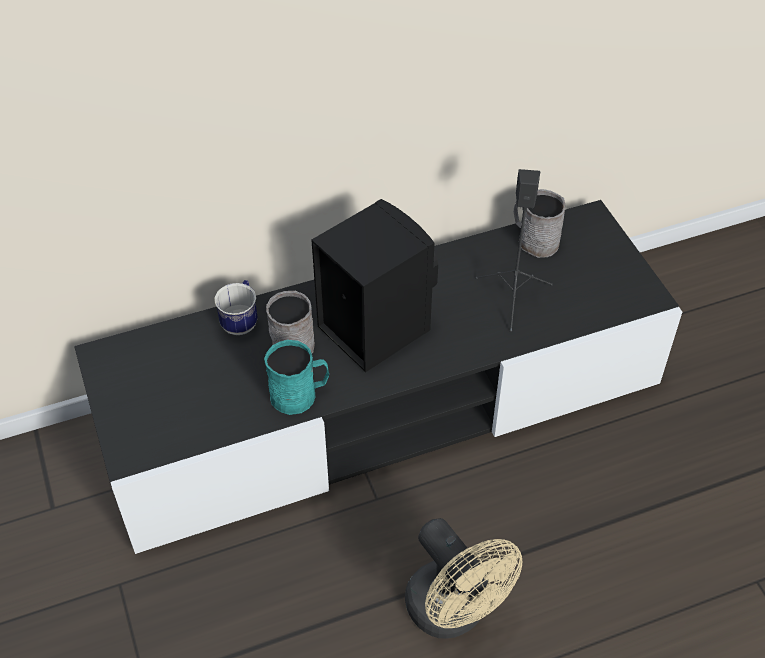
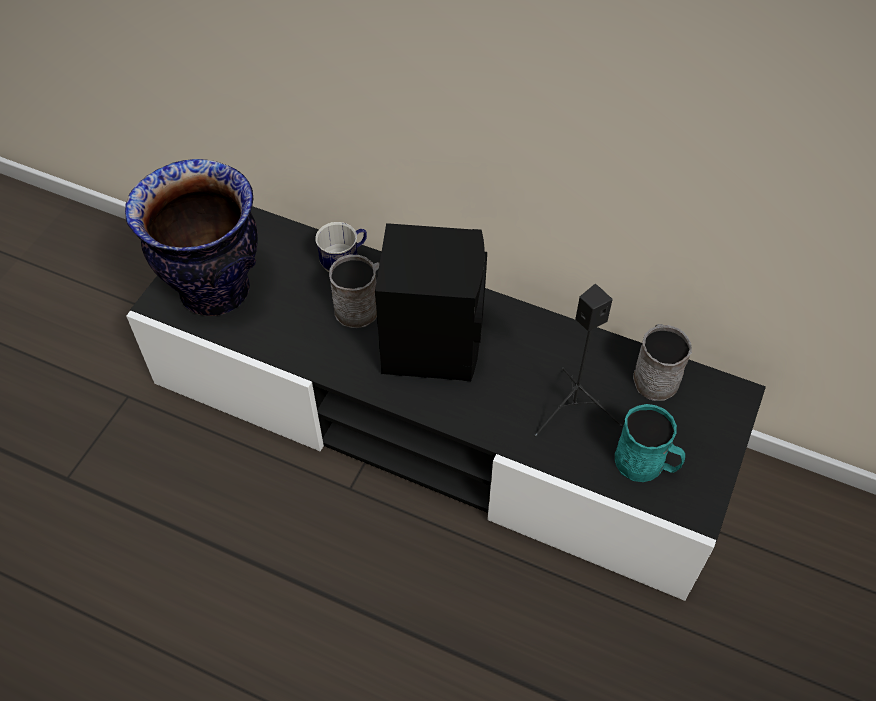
camera: 45 degrees right, 5 degrees up
turquoise mug [264,340,329,415] -> turquoise mug moved to [615,404,685,482]
beige fan [405,518,522,639] -> none
none -> vase [125,159,258,316]

